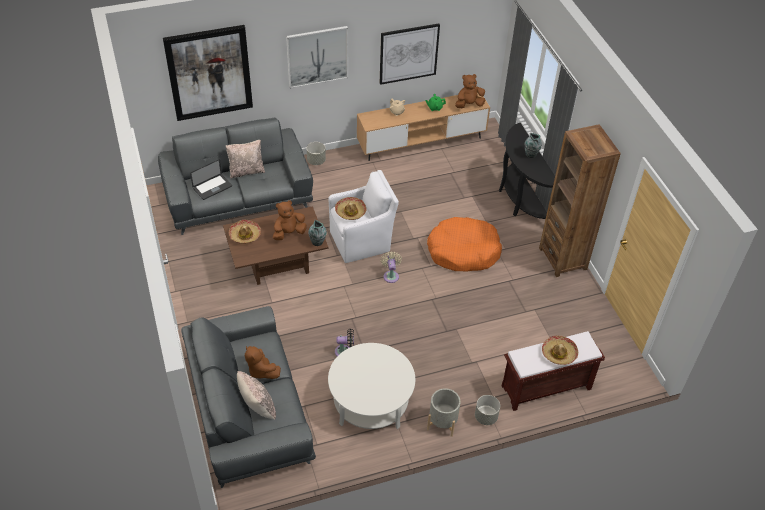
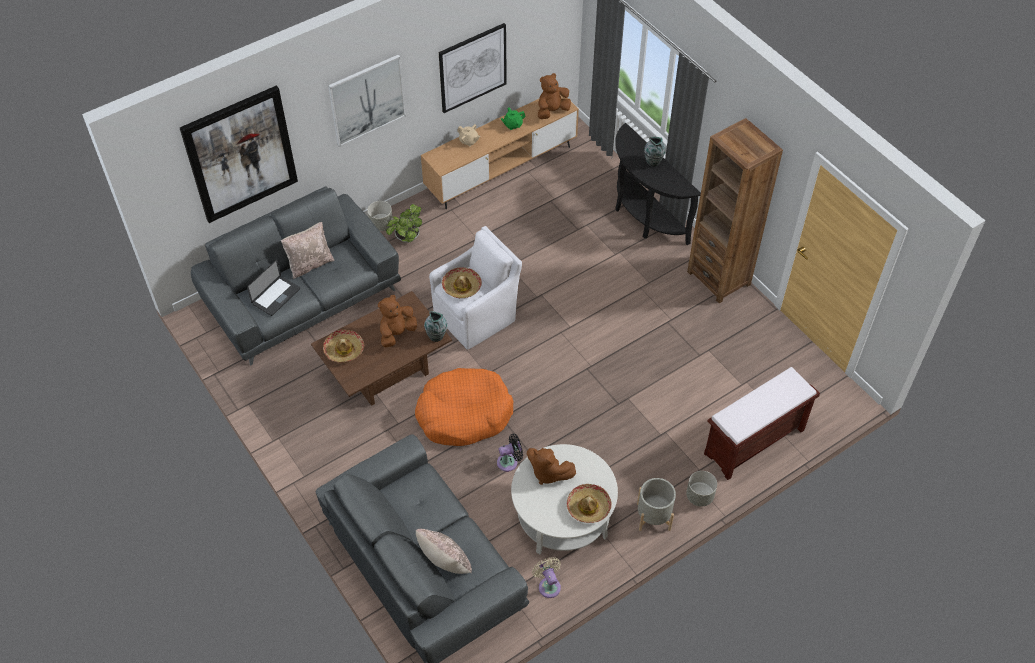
camera: 15 degrees left, 5 degrees up
brown plush toy [245,346,281,379] -> brown plush toy moved to [527,448,576,485]
beige fan [381,251,402,283] -> beige fan moved to [532,557,561,598]
orange dog bed [427,217,502,272] -> orange dog bed moved to [415,368,514,446]
hat [542,335,578,365] -> hat moved to [567,484,612,523]
none -> potted plant [386,204,422,243]

